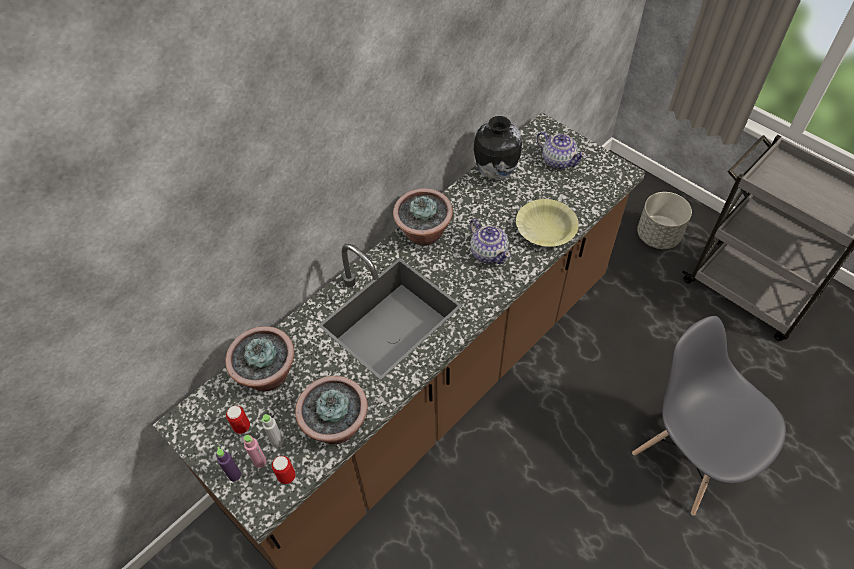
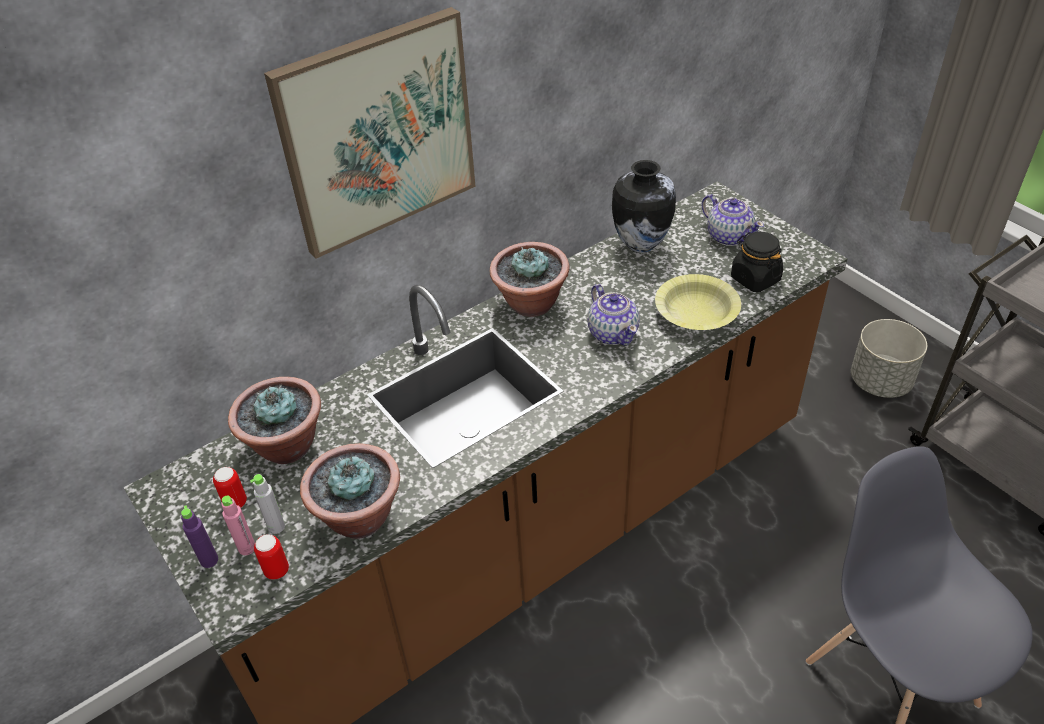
camera: 10 degrees right, 10 degrees down
none -> picture [264,7,476,258]
none -> black jar [731,232,783,292]

